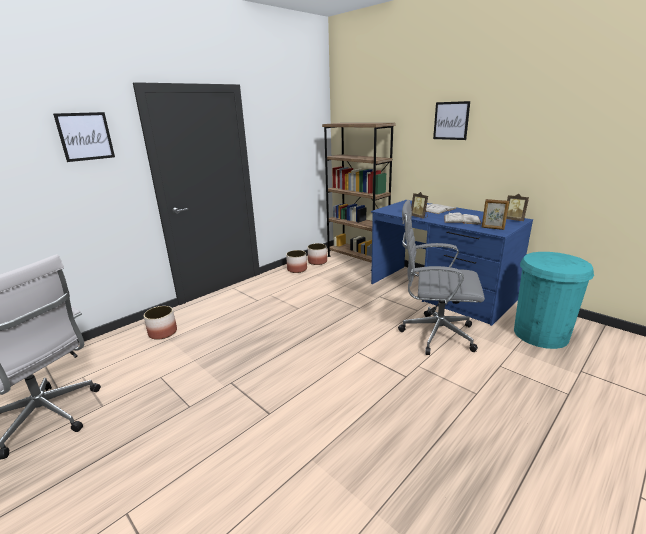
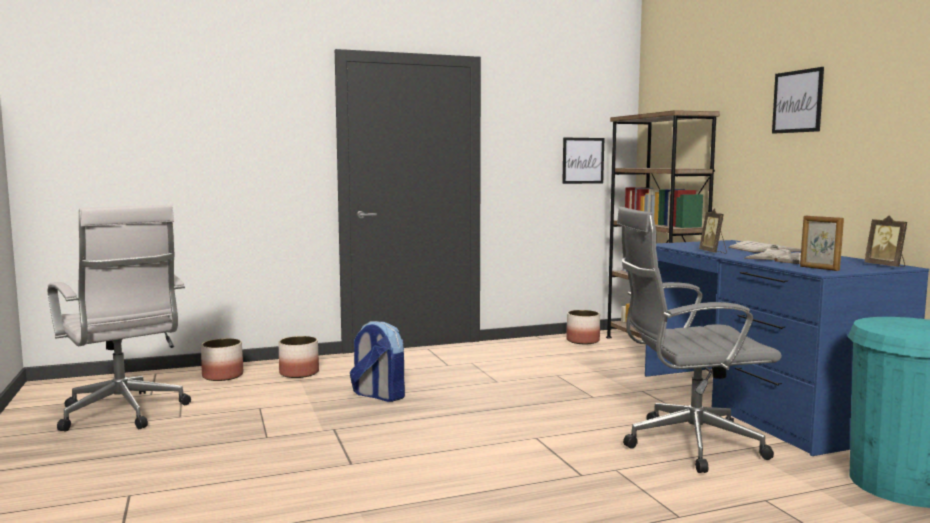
camera: 25 degrees right, 15 degrees down
picture [53,112,115,162] -> picture moved to [562,138,604,184]
planter [286,250,307,273] -> planter moved to [201,338,243,381]
grey office chair [398,200,485,355] -> grey office chair turned 45 degrees counterclockwise [617,207,782,473]
none -> backpack [350,321,405,402]

